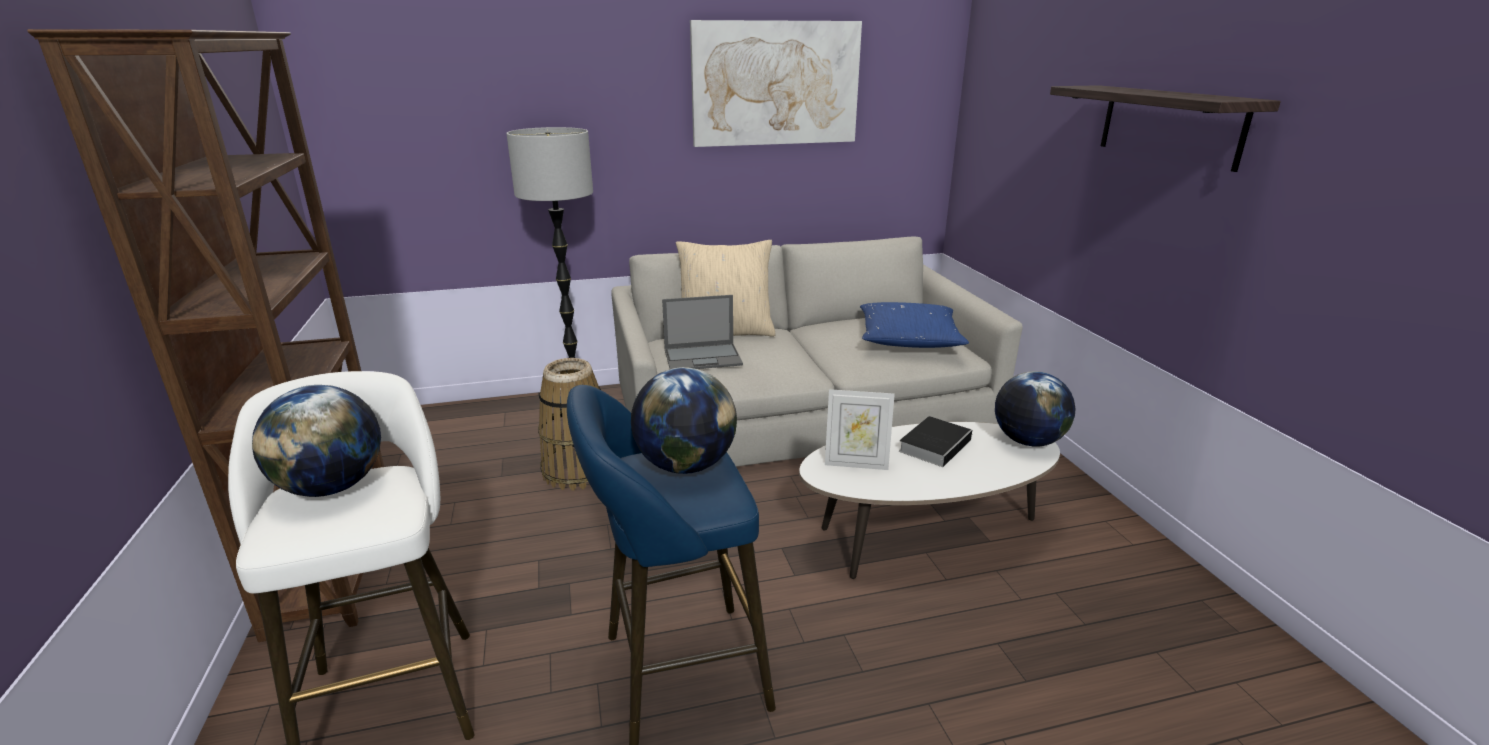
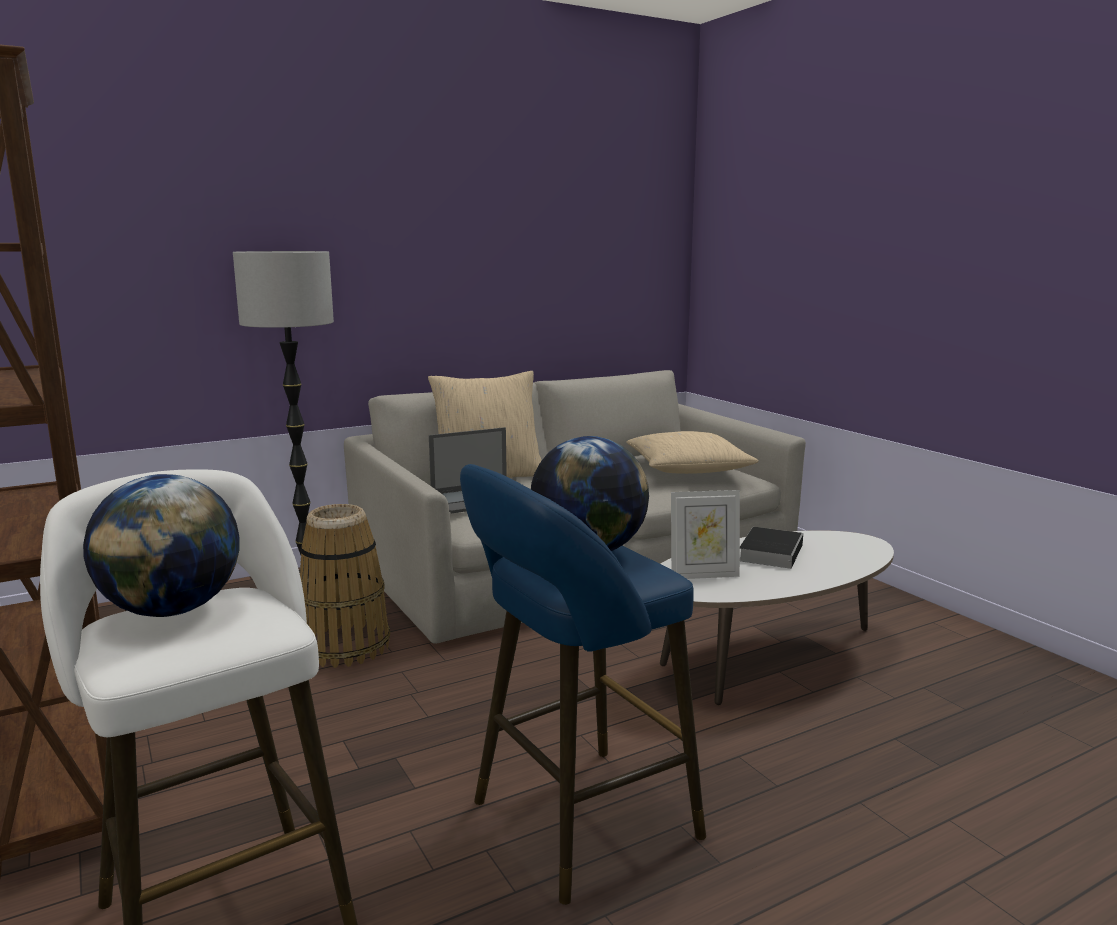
camera: 15 degrees left, 10 degrees down
picture [690,20,862,147] -> none
blue pillow [860,302,969,348] -> beige pillow [626,431,759,474]
globe [995,371,1076,447] -> none
shelf [1050,85,1281,172] -> none

